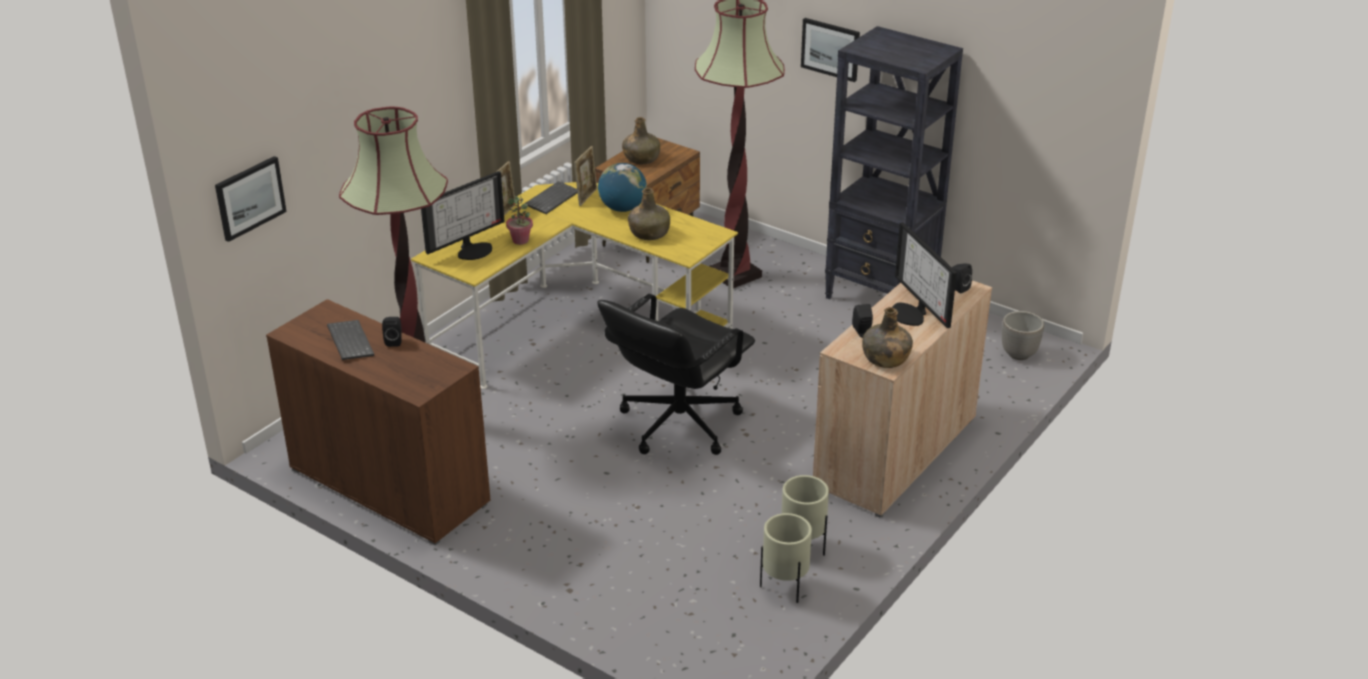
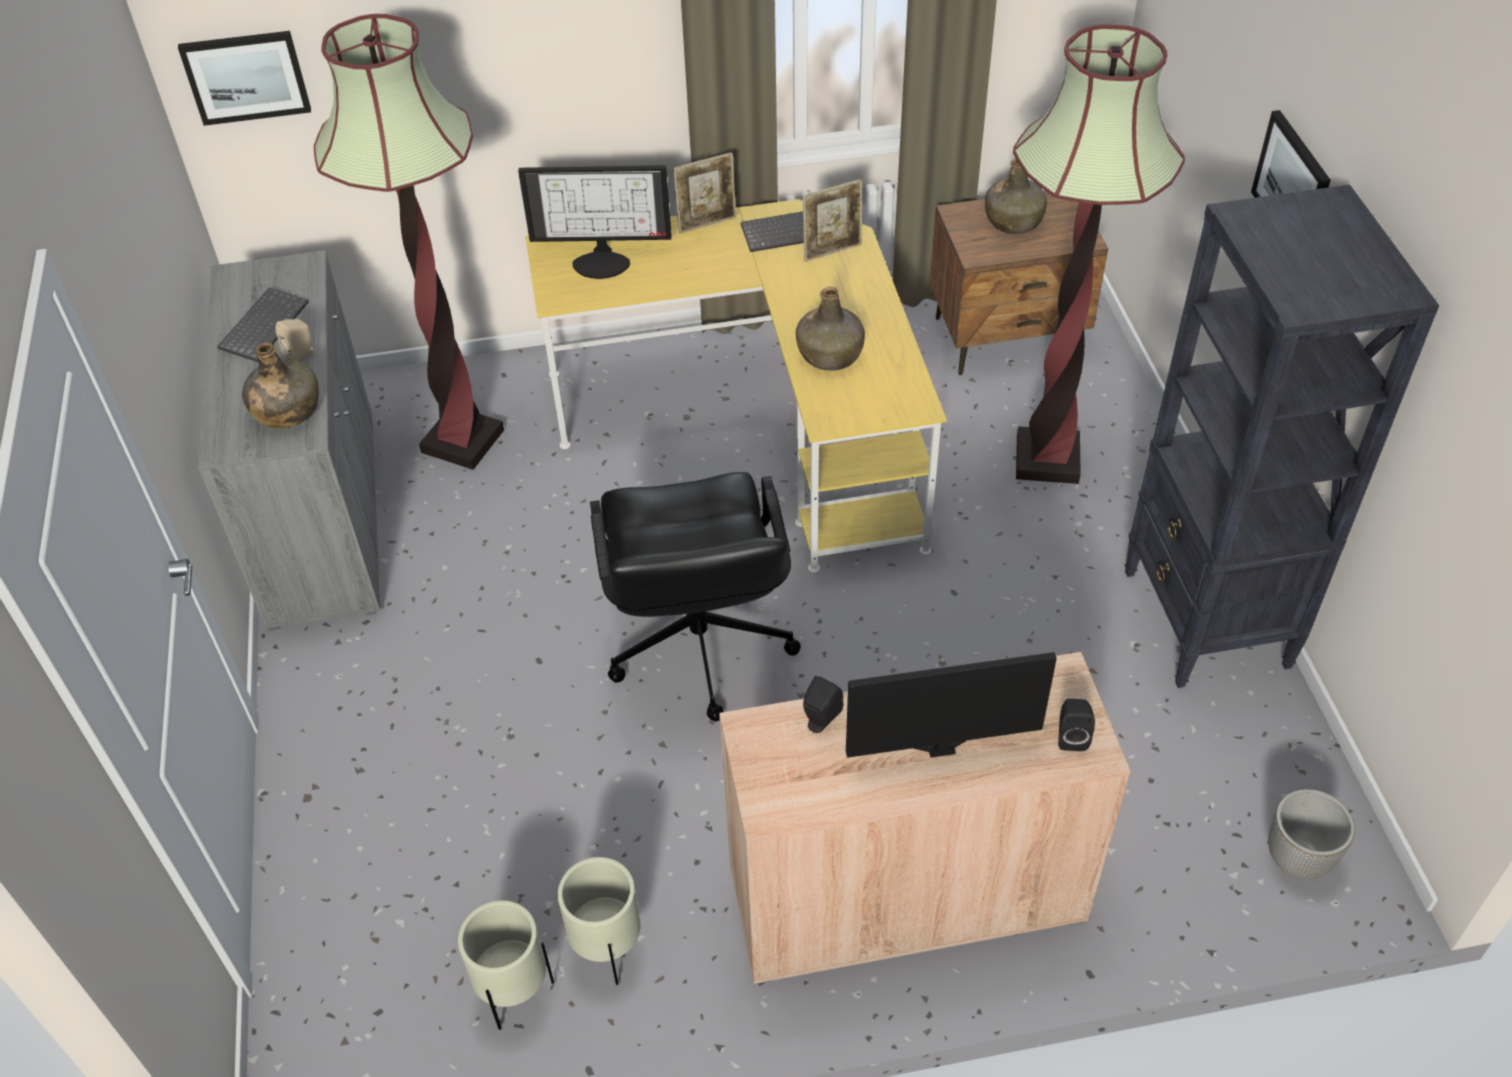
camera: 45 degrees right, 15 degrees up
brown cabinet [266,299,490,545] -> grey cabinet [198,250,380,631]
black speaker [382,317,402,347] -> beige speaker [275,319,314,362]
potted plant [506,196,533,245] -> none
black office chair [597,294,755,455] -> black office chair turned 90 degrees counterclockwise [590,472,801,722]
globe [598,163,647,212] -> none
green bottle [862,307,913,368] -> green bottle moved to [242,342,319,429]
monitor [892,222,957,328] -> monitor turned 60 degrees clockwise [846,652,1057,758]

